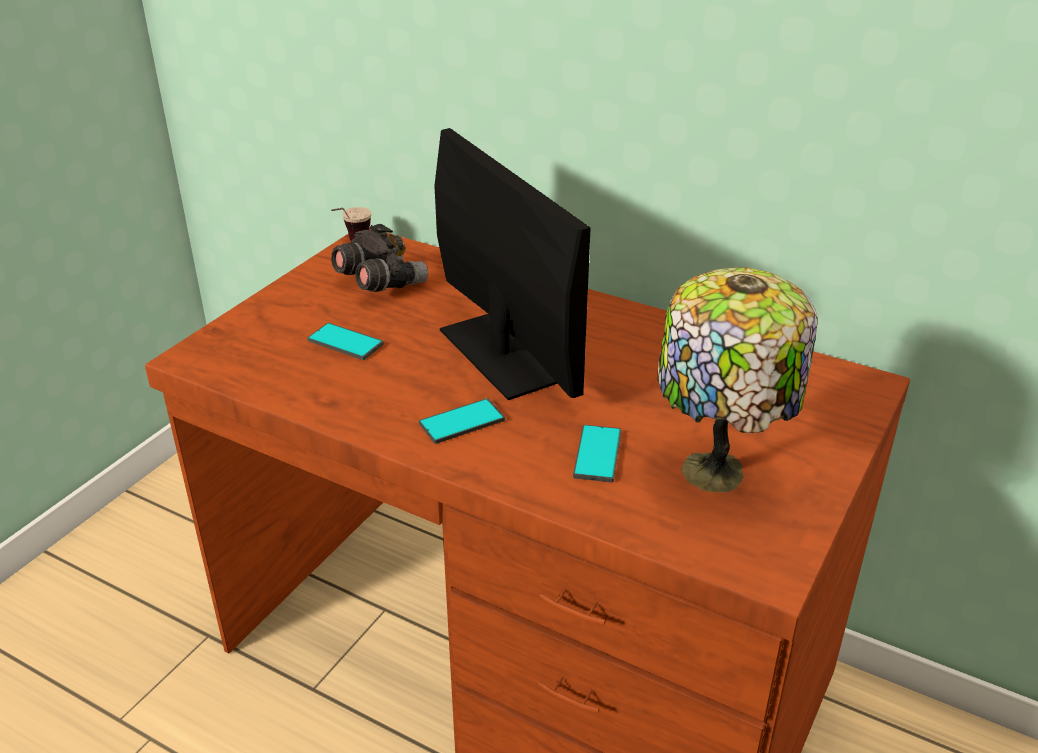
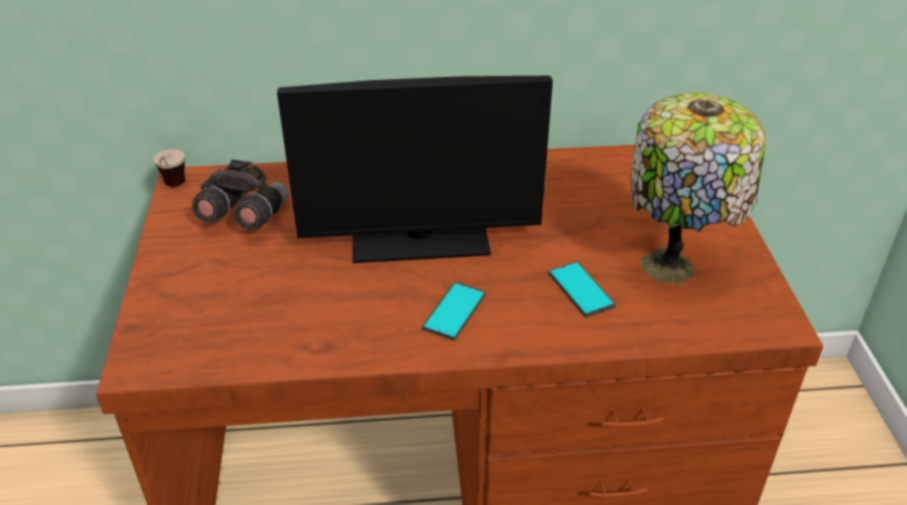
camera: 35 degrees left, 5 degrees up
phone [308,323,384,360] -> none
monitor [434,128,591,400] -> monitor turned 150 degrees clockwise [277,75,553,263]

